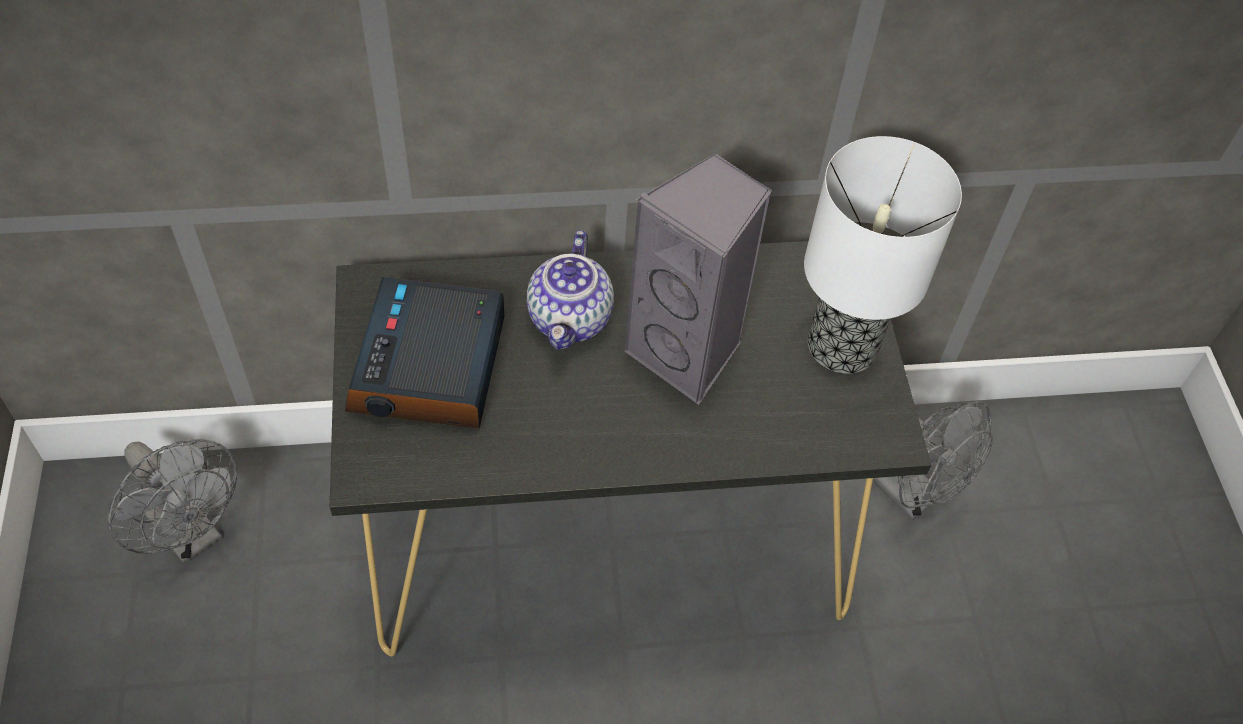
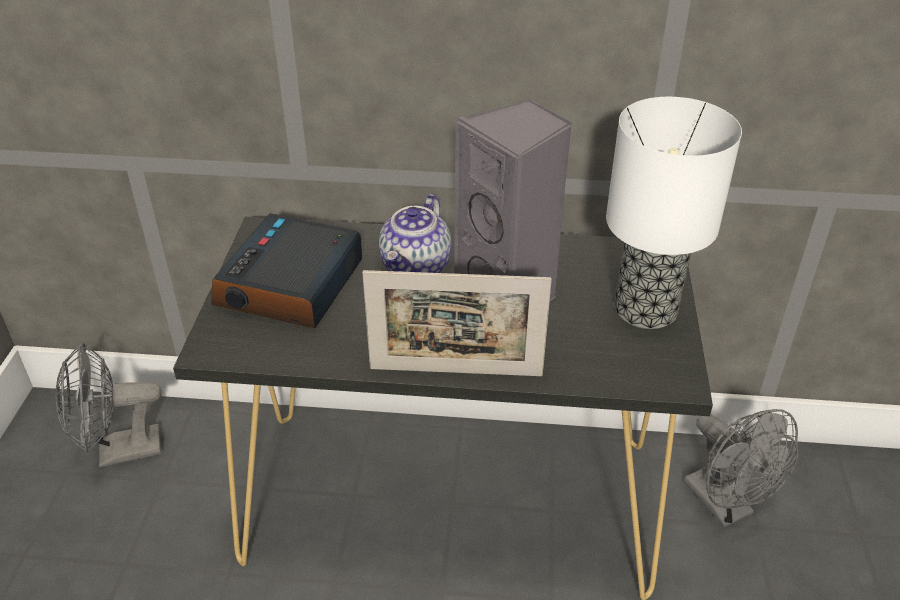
camera: 15 degrees right, 15 degrees down
grey fan [108,439,237,563] -> grey fan turned 105 degrees clockwise [56,343,162,467]
none -> picture frame [362,270,552,376]

